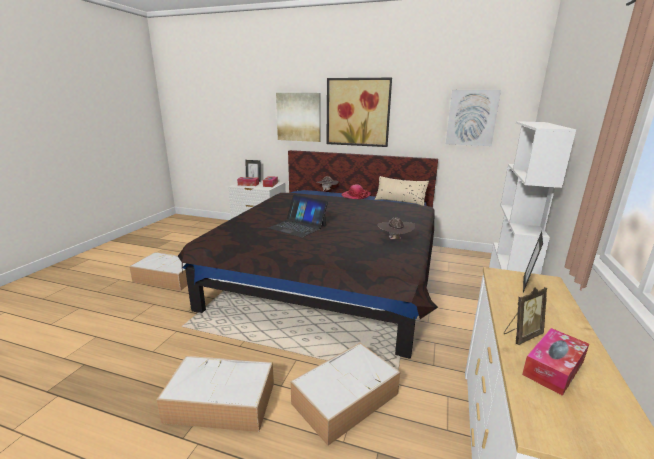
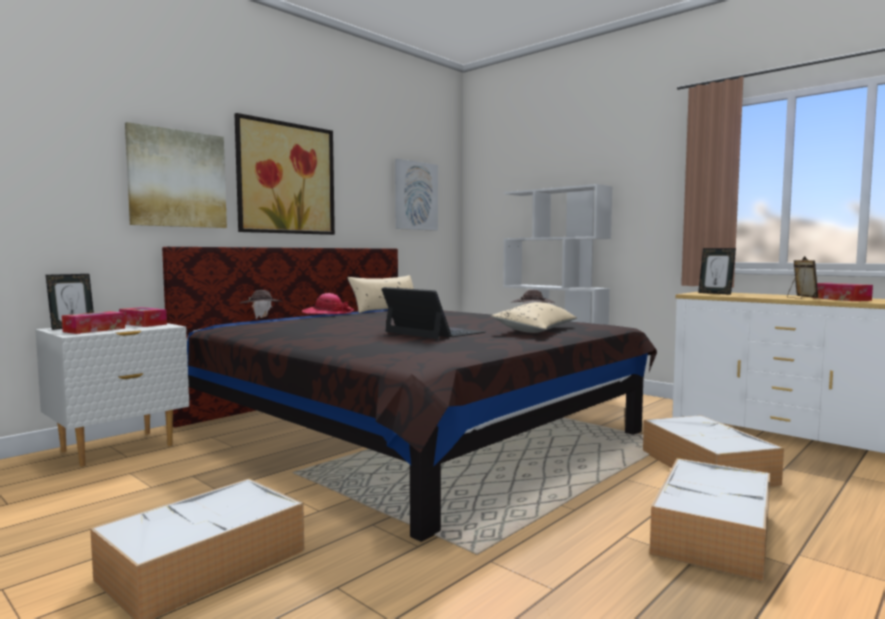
camera: 65 degrees left, 15 degrees down
laptop [268,195,328,238] -> laptop turned 105 degrees counterclockwise [381,287,485,339]
none -> beige pillow [491,302,577,333]

